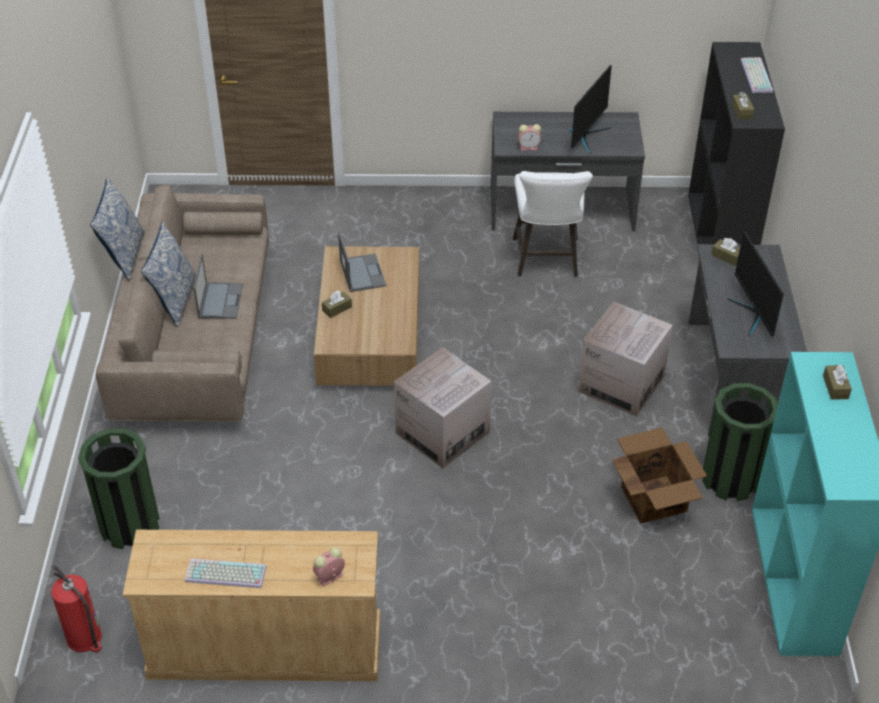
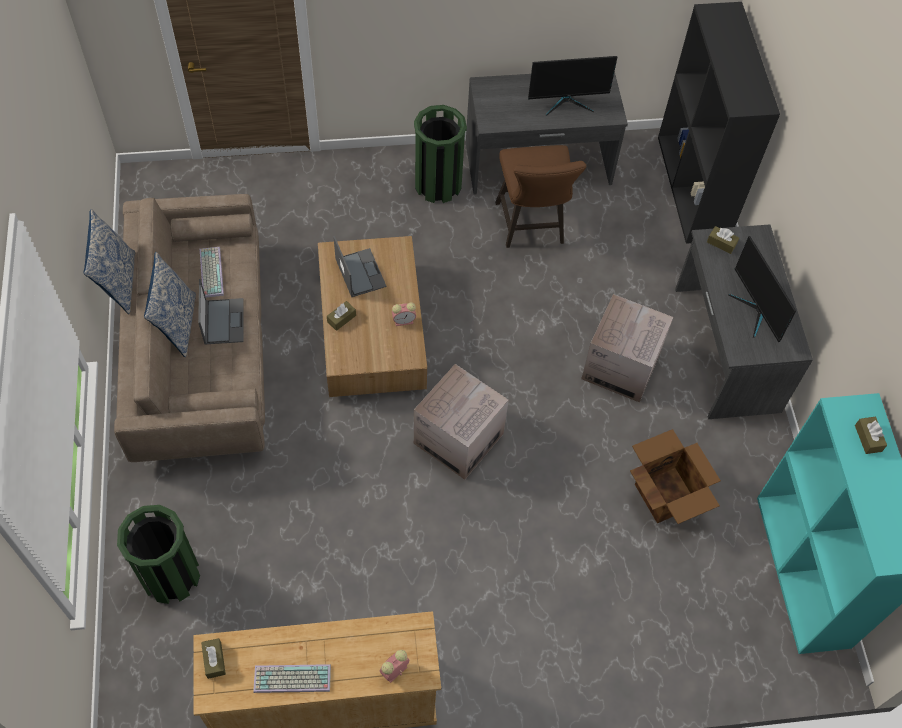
camera: 10 degrees left, 15 degrees up
fire extinguisher [51,565,102,653] -> none
white stool [513,171,593,277] -> brown stool [495,145,586,248]
alarm clock [518,124,541,150] -> alarm clock moved to [392,302,416,326]
monitor [569,65,612,153] -> monitor turned 60 degrees clockwise [528,56,617,116]
green trash can [702,383,778,501] -> green trash can moved to [414,105,467,203]
brown tissue box [732,92,754,120] -> brown tissue box moved to [201,638,226,679]
keyboard [741,57,773,93] -> keyboard moved to [200,247,224,298]

